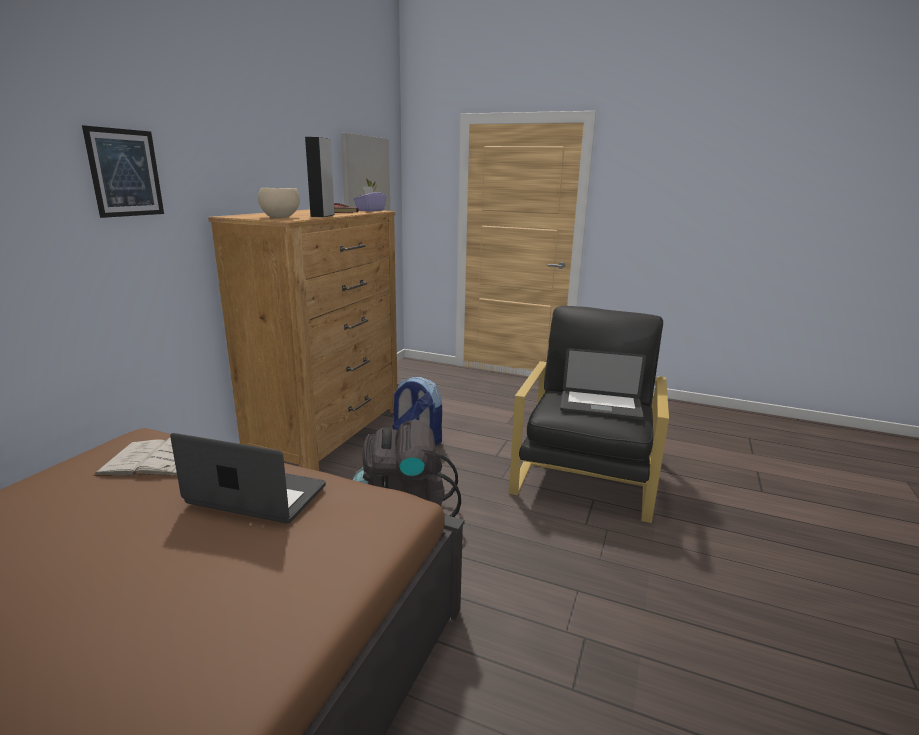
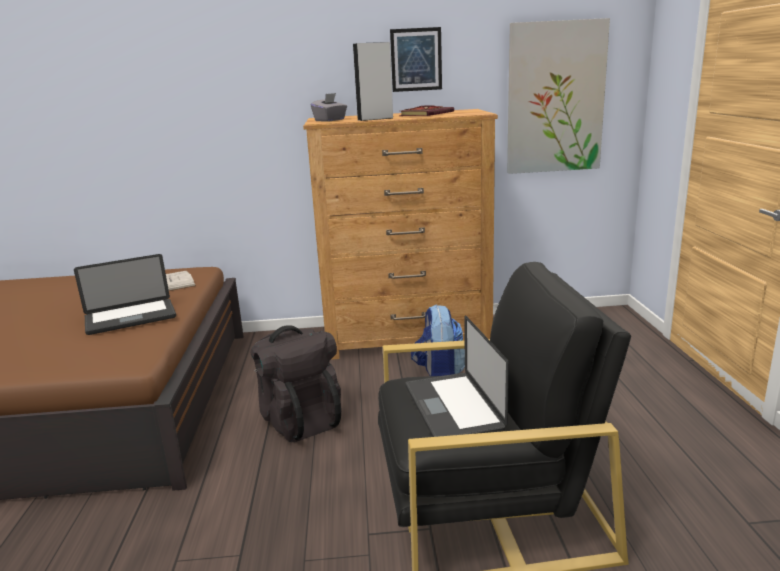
camera: 65 degrees right, 0 degrees up
picture [82,125,164,218] -> picture moved to [390,27,442,92]
laptop [170,433,326,523] -> laptop turned 75 degrees clockwise [74,254,176,335]
beige bowl [258,188,300,218] -> grey tissue box [311,93,347,121]
purple tissue box [354,187,386,211] -> none

